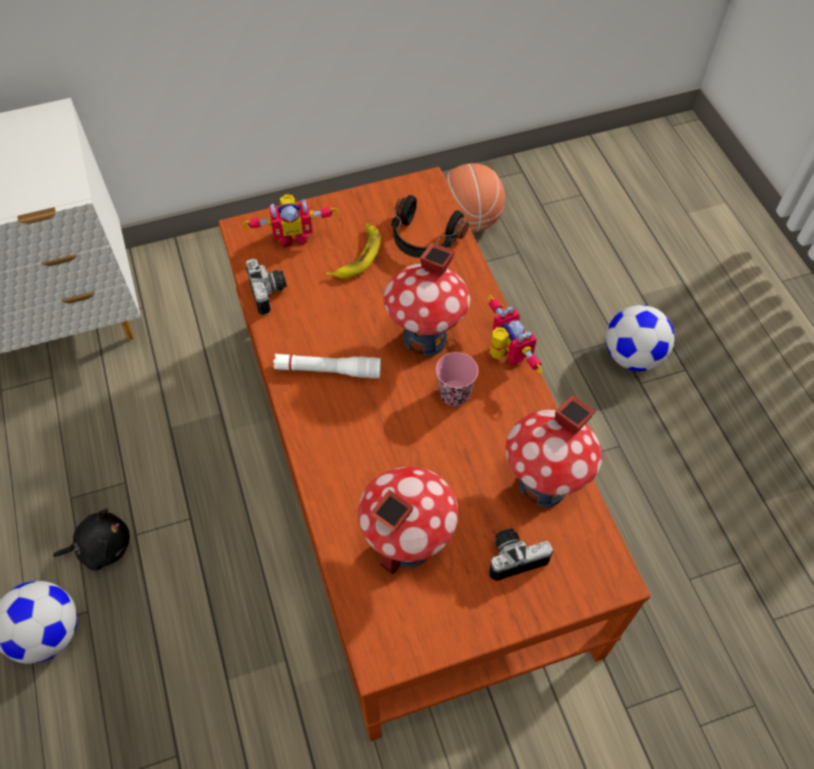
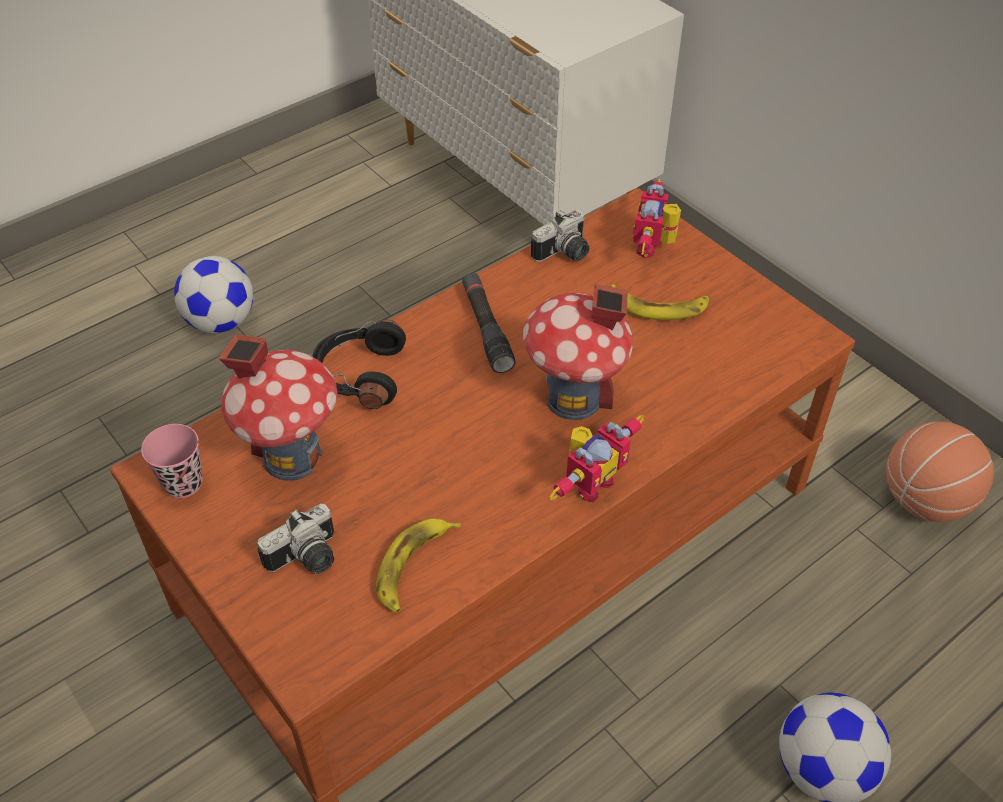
camera: 70 degrees right, 10 degrees down
black plush toy [53,508,130,570] -> none
toy robot [242,194,338,248] -> toy robot turned 45 degrees clockwise [633,179,681,258]
white flashlight [273,354,381,379] -> black flashlight [462,273,516,373]
black headphones [391,195,469,258] -> black headphones moved to [312,320,406,409]
pink cup [436,352,478,406] -> pink cup moved to [141,424,203,498]
camera [489,529,553,581] -> camera turned 90 degrees clockwise [257,504,334,574]
toy house [506,395,602,507] -> banana [376,518,461,613]

